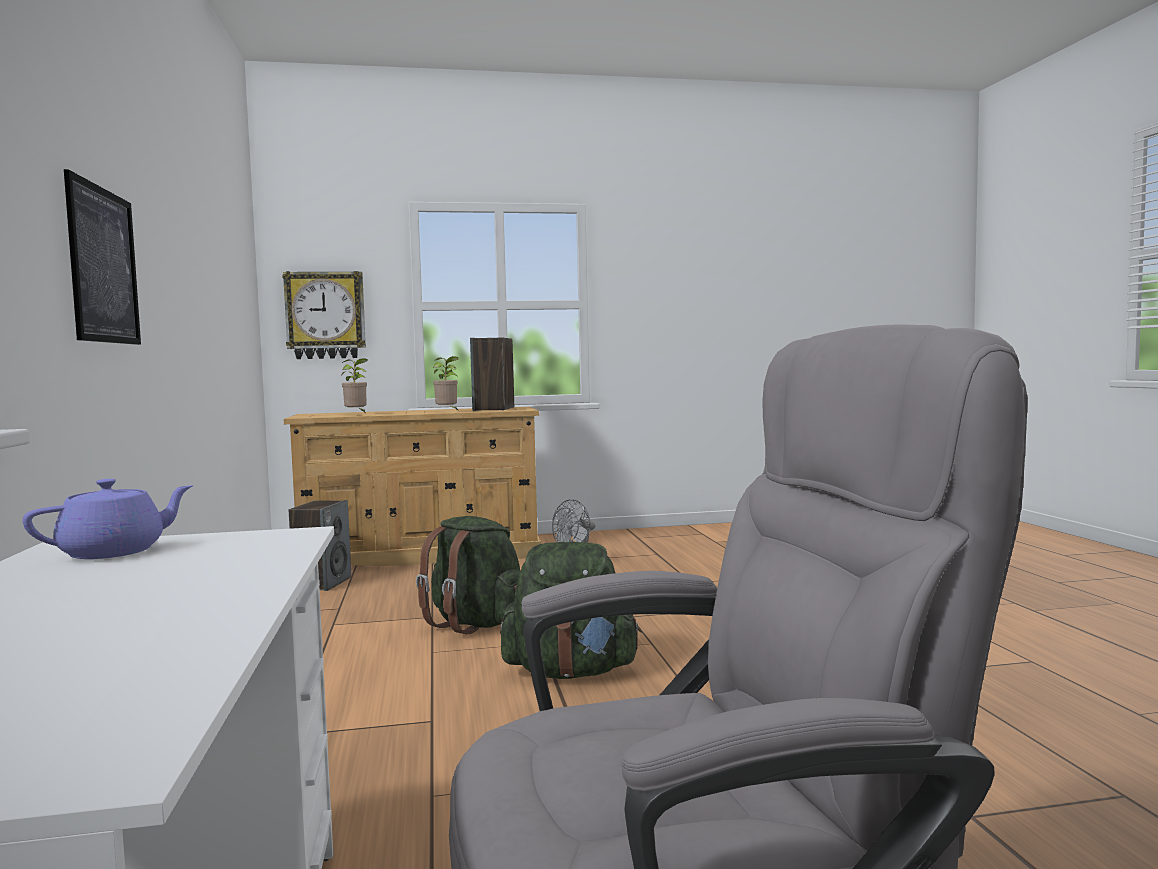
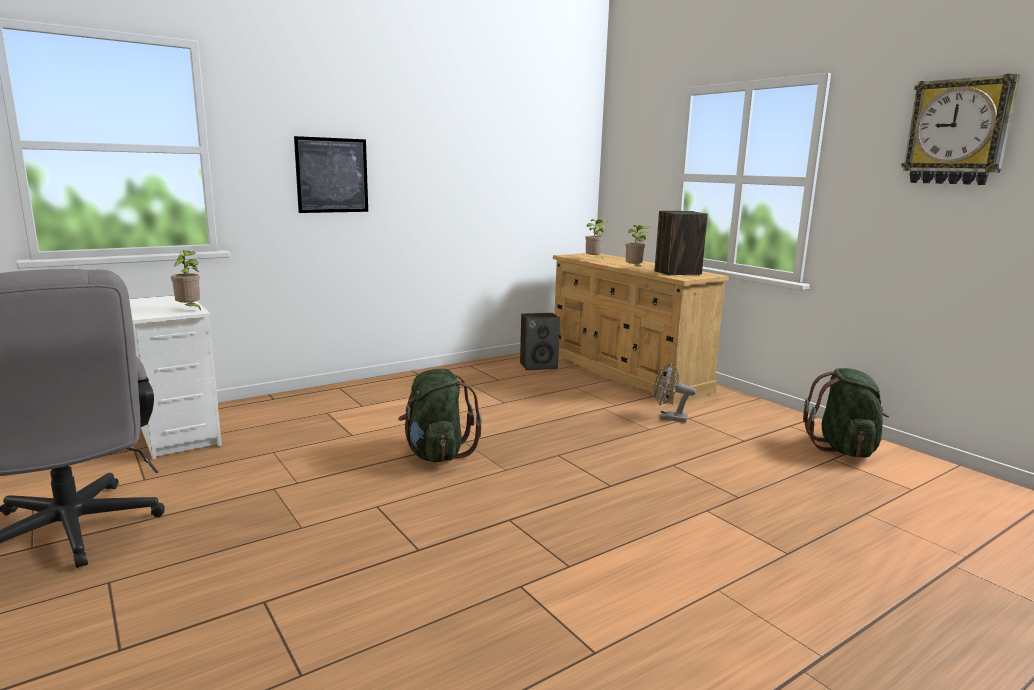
camera: 65 degrees right, 10 degrees up
purple teapot [23,479,194,559] -> none
wall clock [282,271,366,359] -> wall clock moved to [901,74,1020,185]
green backpack [416,516,520,635] -> green backpack moved to [803,368,889,458]
none -> potted plant [171,250,201,311]

